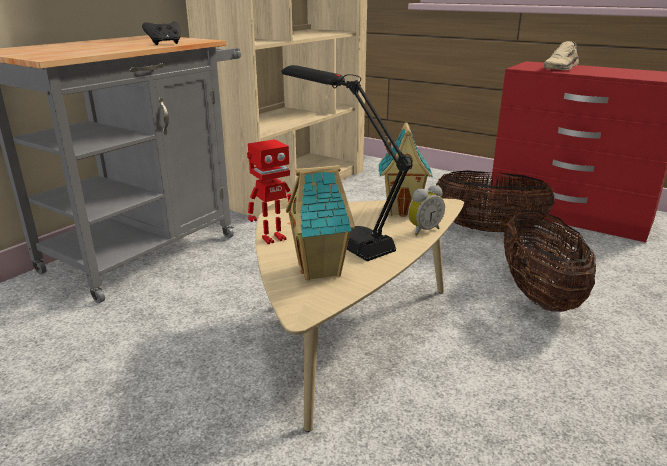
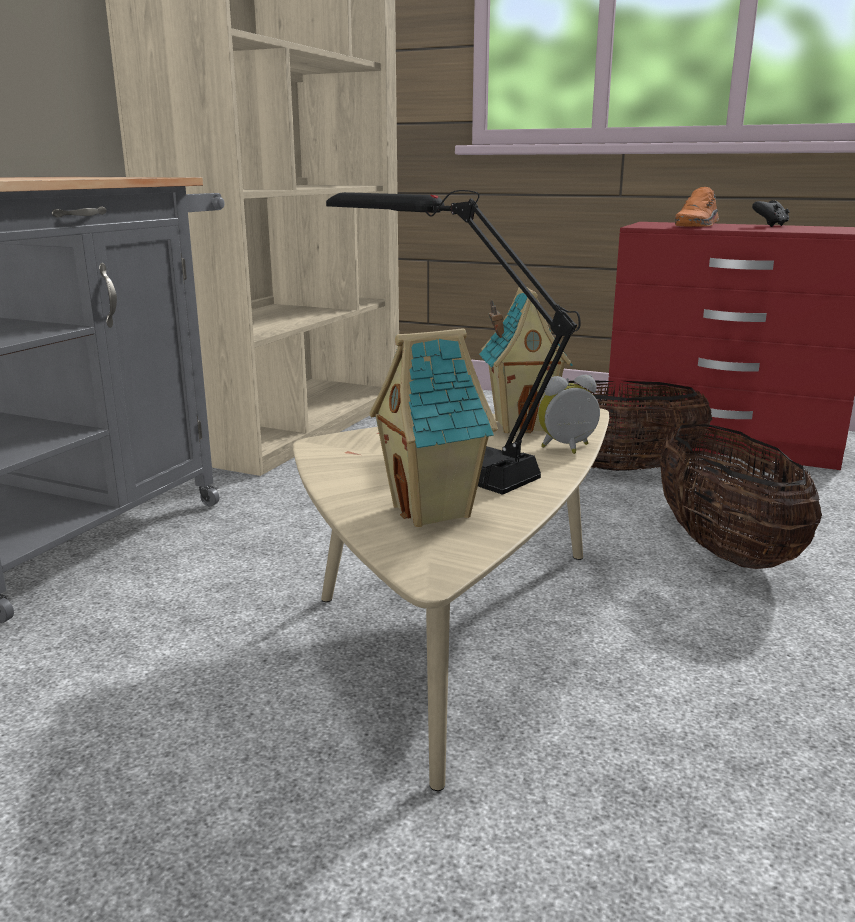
camera: 10 degrees left, 5 degrees down
black game controller [142,21,181,45] -> black game controller moved to [752,200,790,227]
toy robot [247,139,291,244] -> none
alarm clock [408,185,445,236] -> alarm clock turned 150 degrees counterclockwise [538,375,600,454]
beige shoe [544,41,579,70] -> orange shoe [675,187,719,227]

